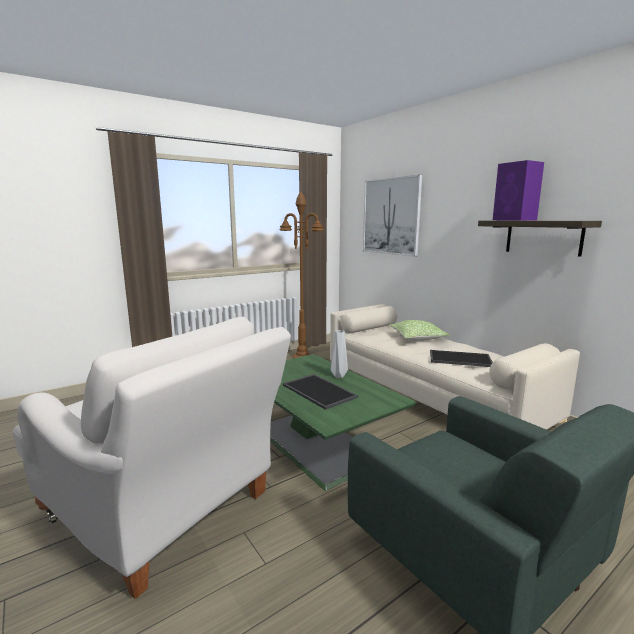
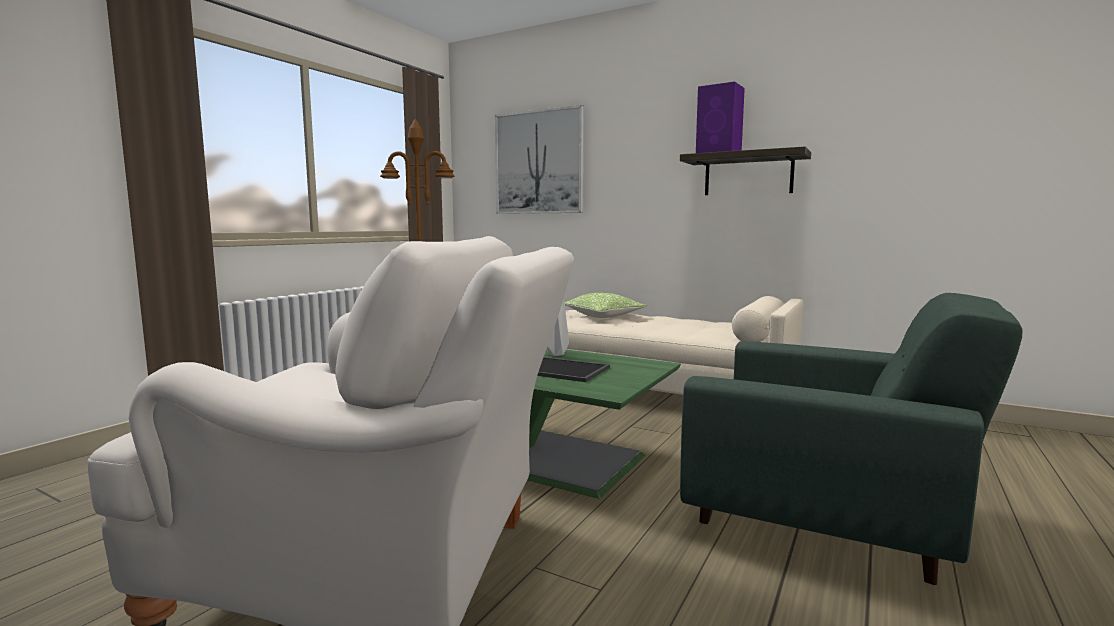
camera: 25 degrees left, 5 degrees down
tray [430,350,493,367] -> none

